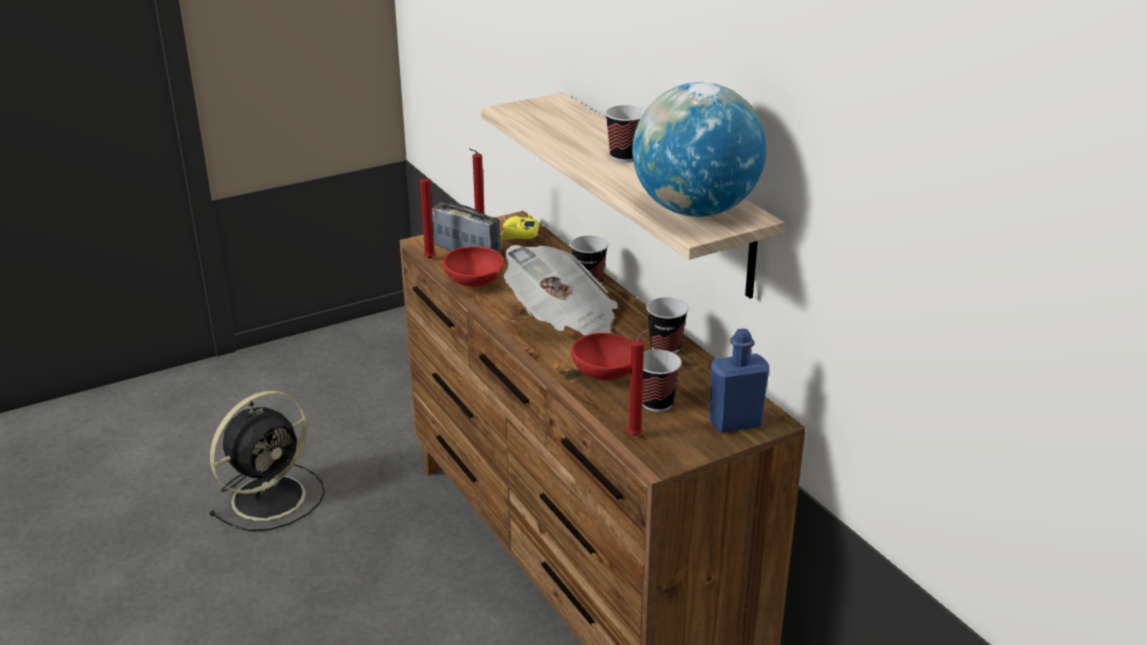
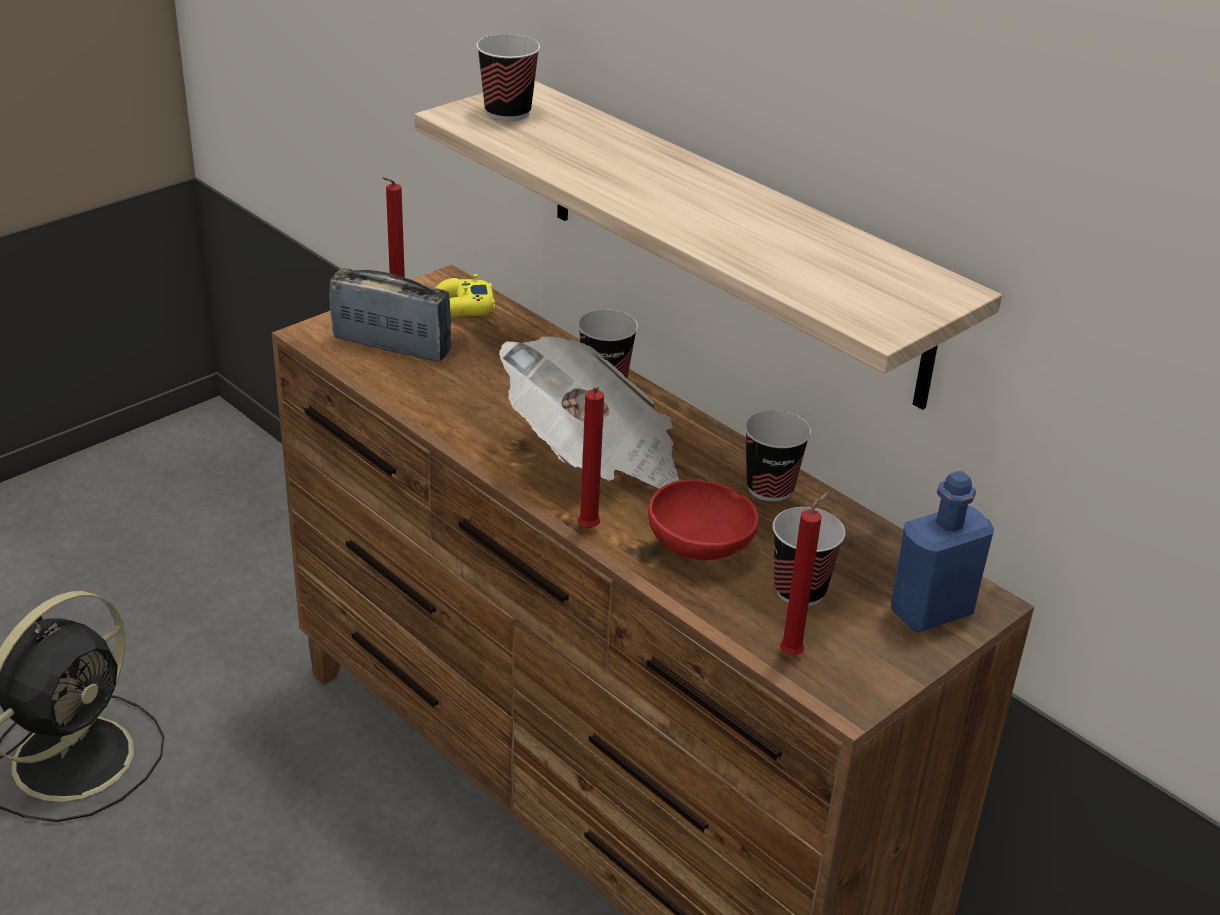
camera: 15 degrees left, 5 degrees up
red candle [420,174,436,258] -> red candle moved to [578,387,604,528]
red bowl [443,246,504,287] -> none
cup [605,105,645,163] -> cup moved to [476,34,540,121]
globe [632,82,766,217] -> none

